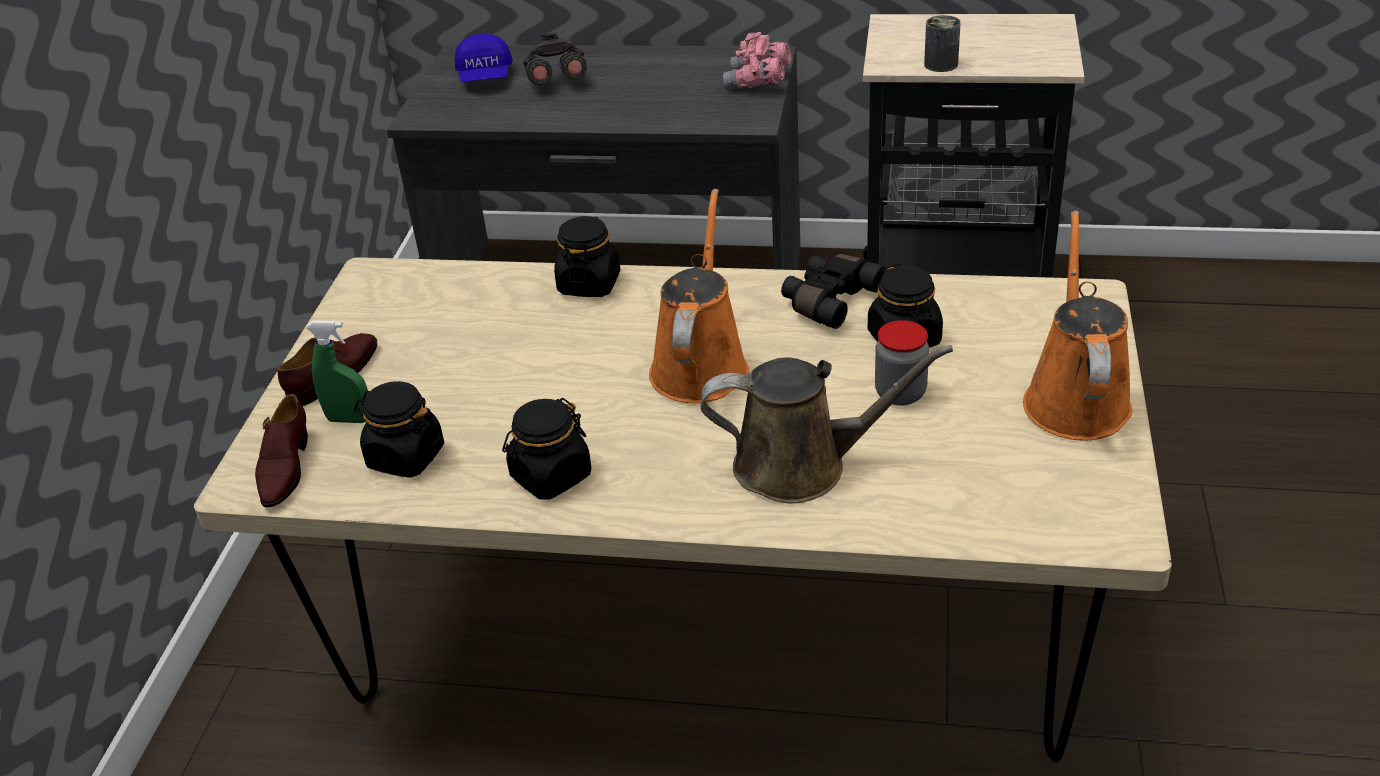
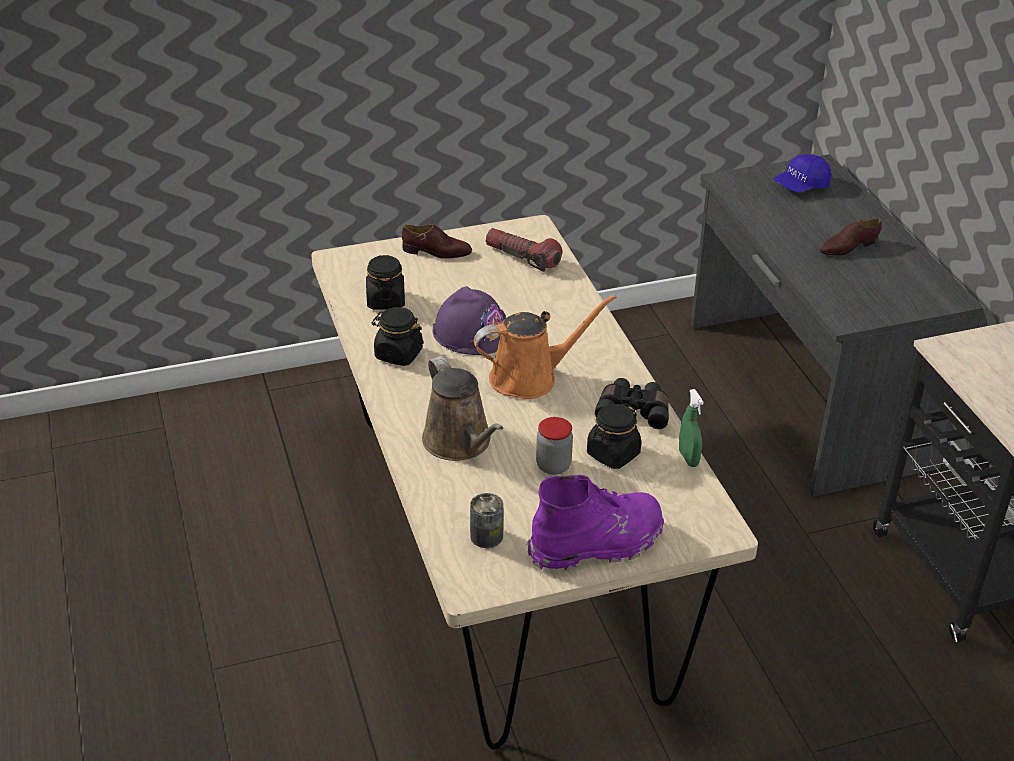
camera: 60 degrees right, 0 degrees up
brown shoe [255,394,308,507] -> brown shoe moved to [820,218,882,256]
green spray bottle [306,321,368,423] -> green spray bottle moved to [679,389,704,467]
grey binoculars [522,32,587,85] -> none
black jar [554,216,620,297] -> none
pink binoculars [723,32,791,90] -> none
can [924,15,961,72] -> can moved to [470,493,504,548]
orange watering can [1023,211,1132,441] -> purple boot [527,475,664,571]
none -> purple hard hat [433,286,506,355]
none -> flashlight [486,228,563,272]

